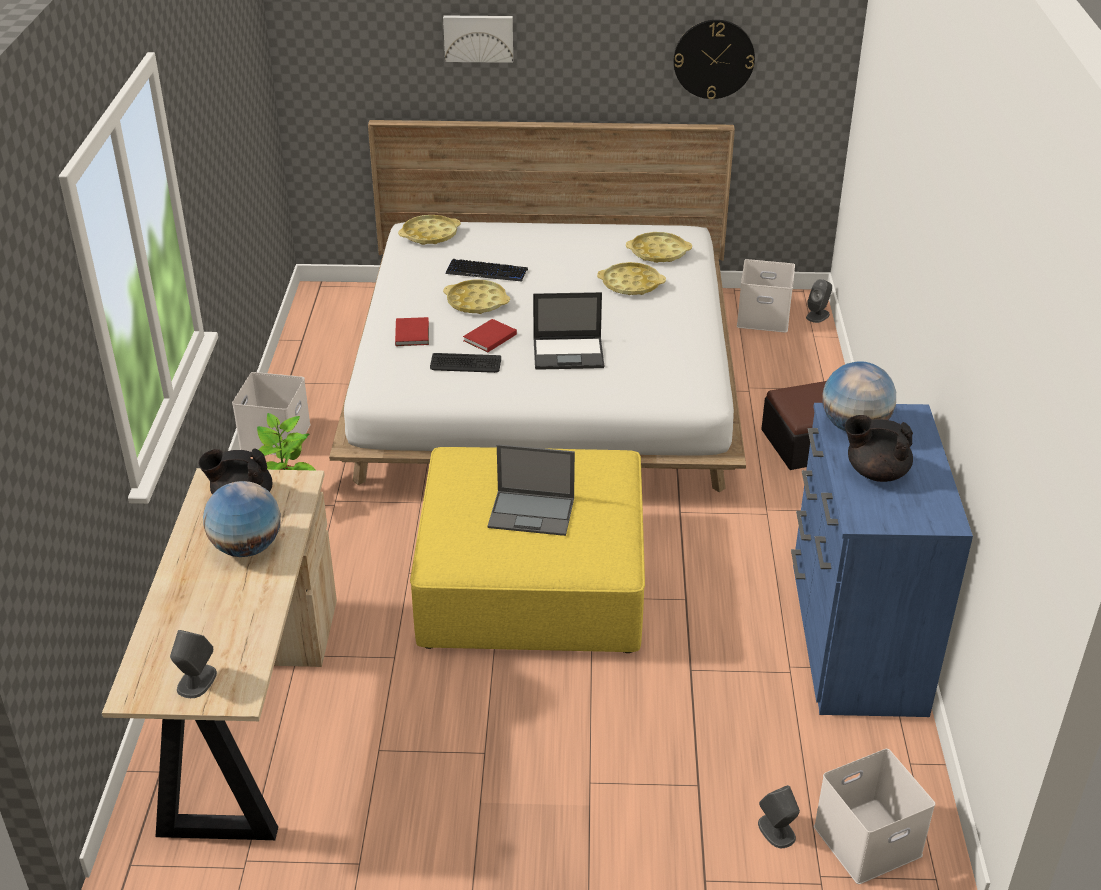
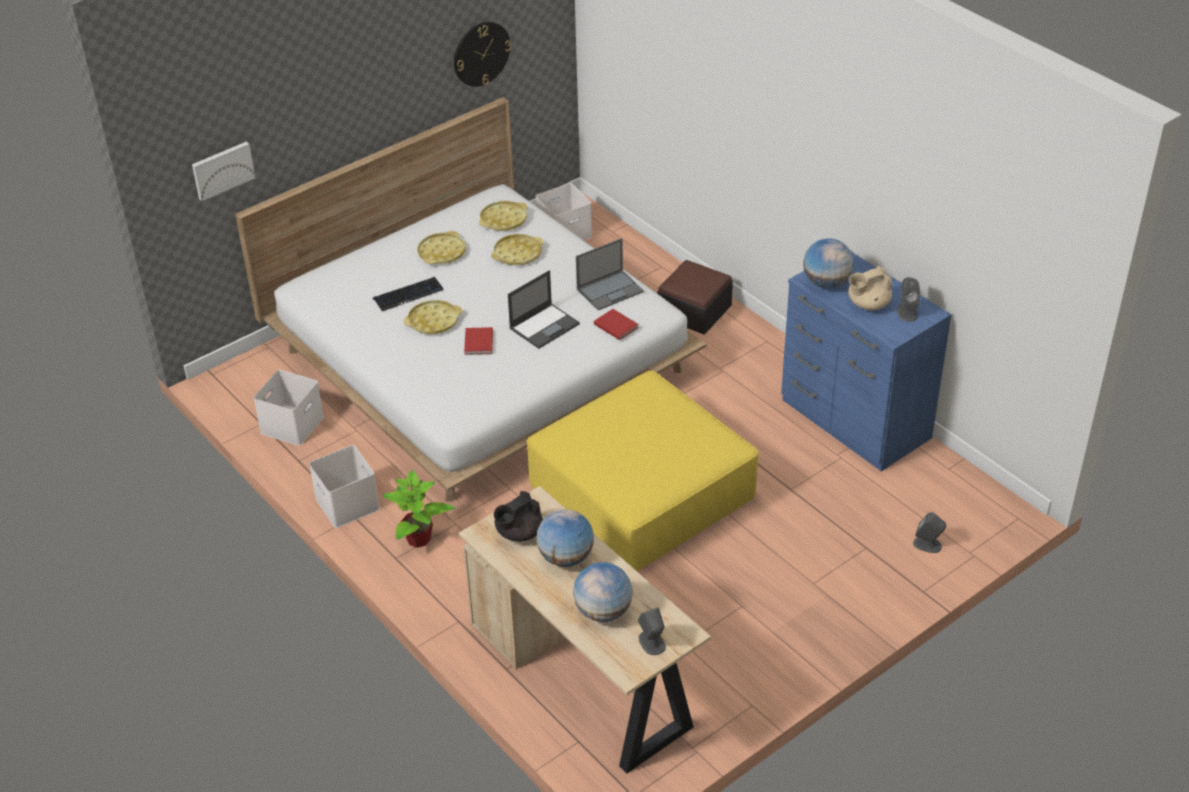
camera: 40 degrees left, 5 degrees up
red book [395,317,429,346] -> red book moved to [594,309,639,340]
yellow tray [398,215,461,245] -> yellow tray moved to [417,231,466,264]
keyboard [430,353,501,373] -> none
picture [443,15,513,63] -> picture moved to [192,142,256,201]
laptop [488,444,575,536] -> laptop moved to [576,238,644,310]
grey speaker [806,279,832,323] -> grey speaker moved to [897,277,920,322]
white storage box [814,749,935,884] -> white storage box moved to [253,369,324,446]
black teapot [845,415,913,482] -> beige teapot [848,266,892,310]
none -> globe [573,562,633,622]

